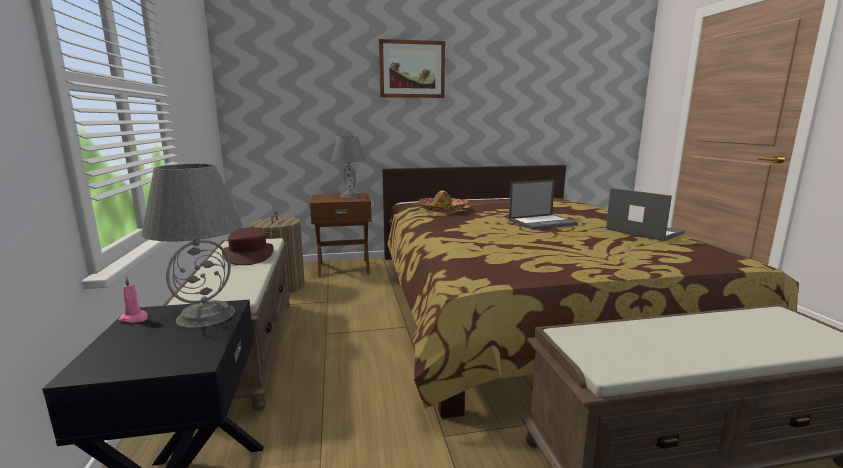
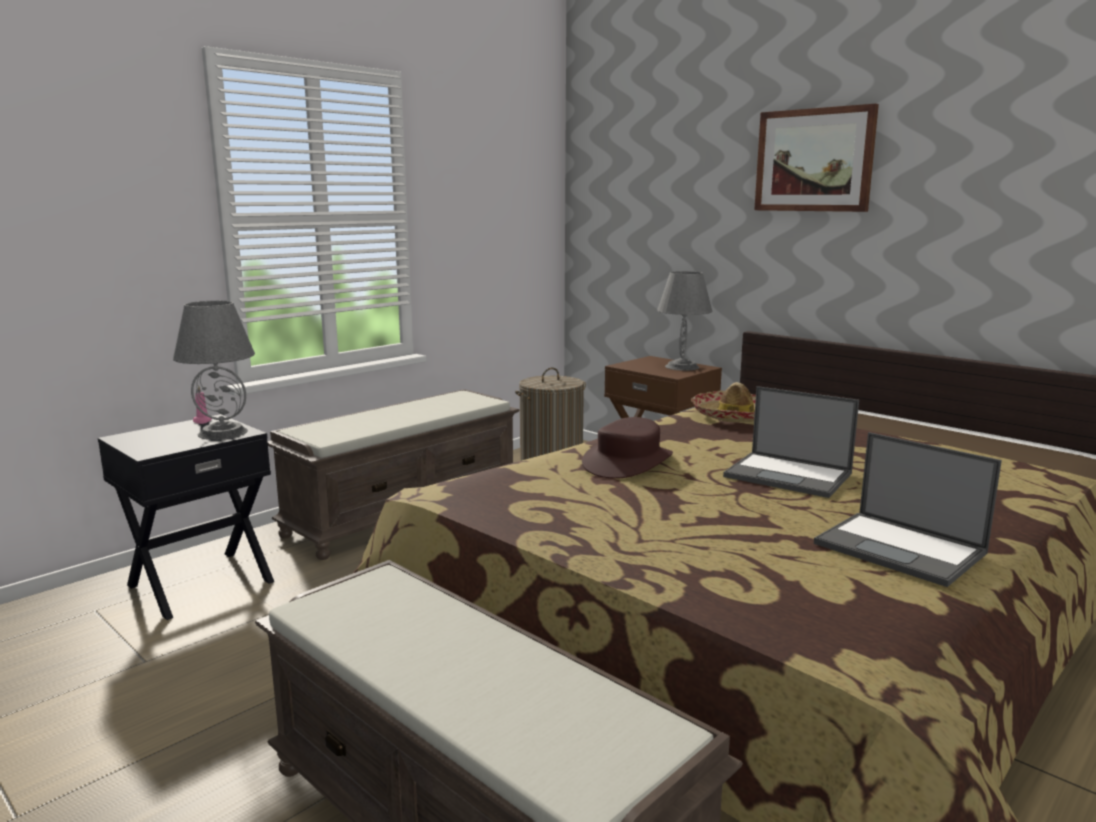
camera: 55 degrees right, 0 degrees up
brown hat [222,228,274,265] -> brown hat moved to [582,417,673,479]
laptop [606,188,685,241] -> laptop turned 120 degrees clockwise [814,432,1002,587]

